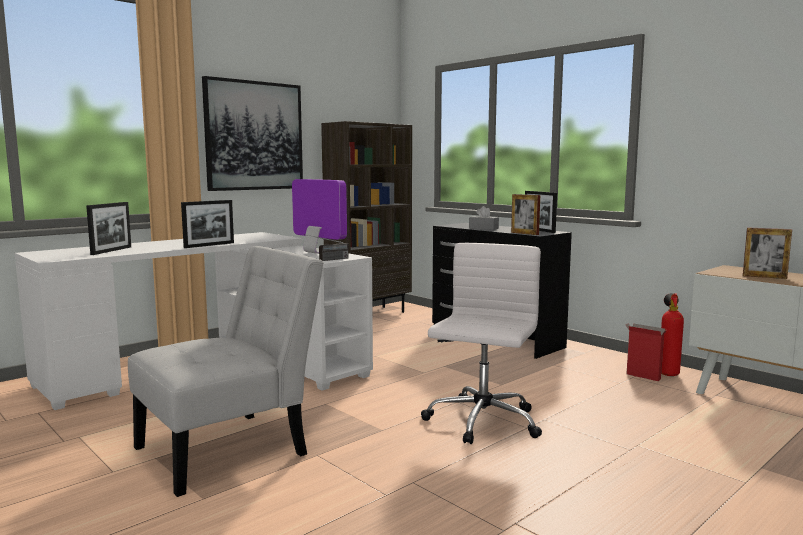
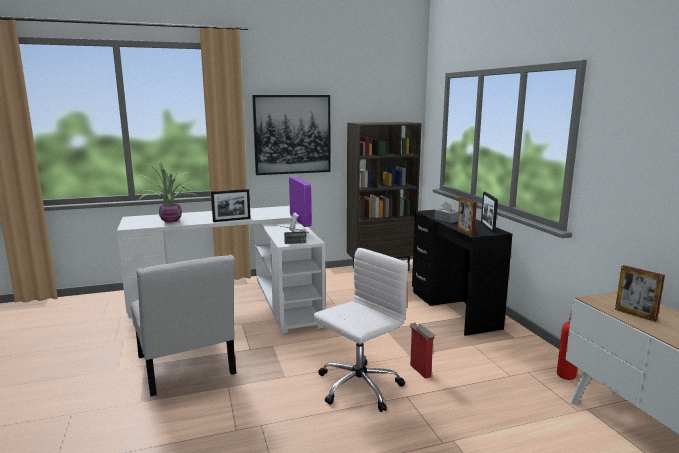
camera: 25 degrees right, 5 degrees up
picture frame [86,202,131,255] -> potted plant [138,161,197,223]
white chair [128,246,324,497] -> white chair turned 75 degrees clockwise [131,255,236,396]
cardboard box [626,323,667,381] -> cardboard box moved to [410,323,435,379]

